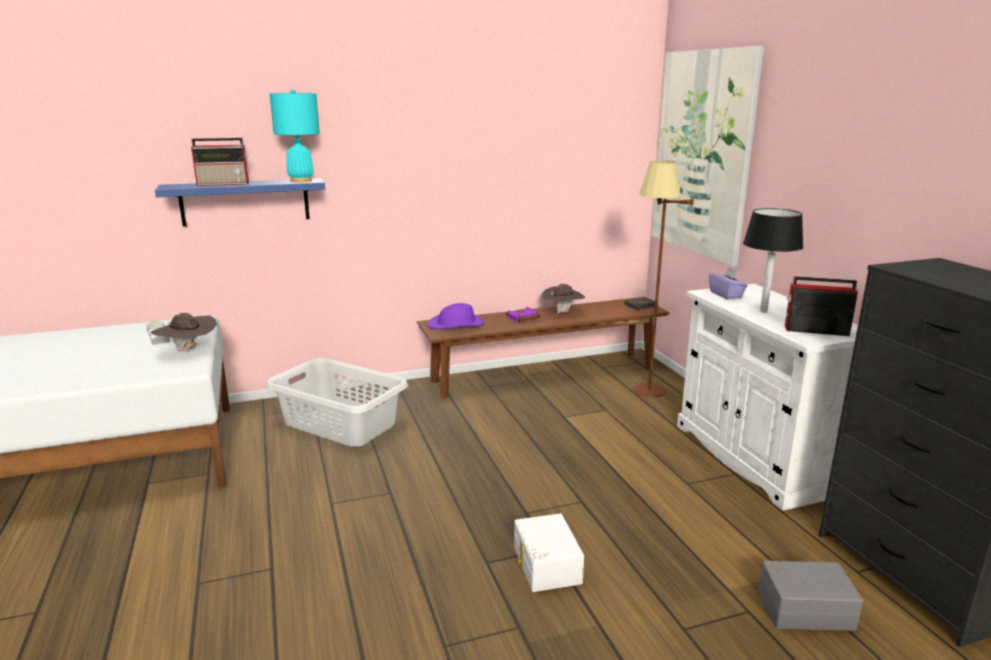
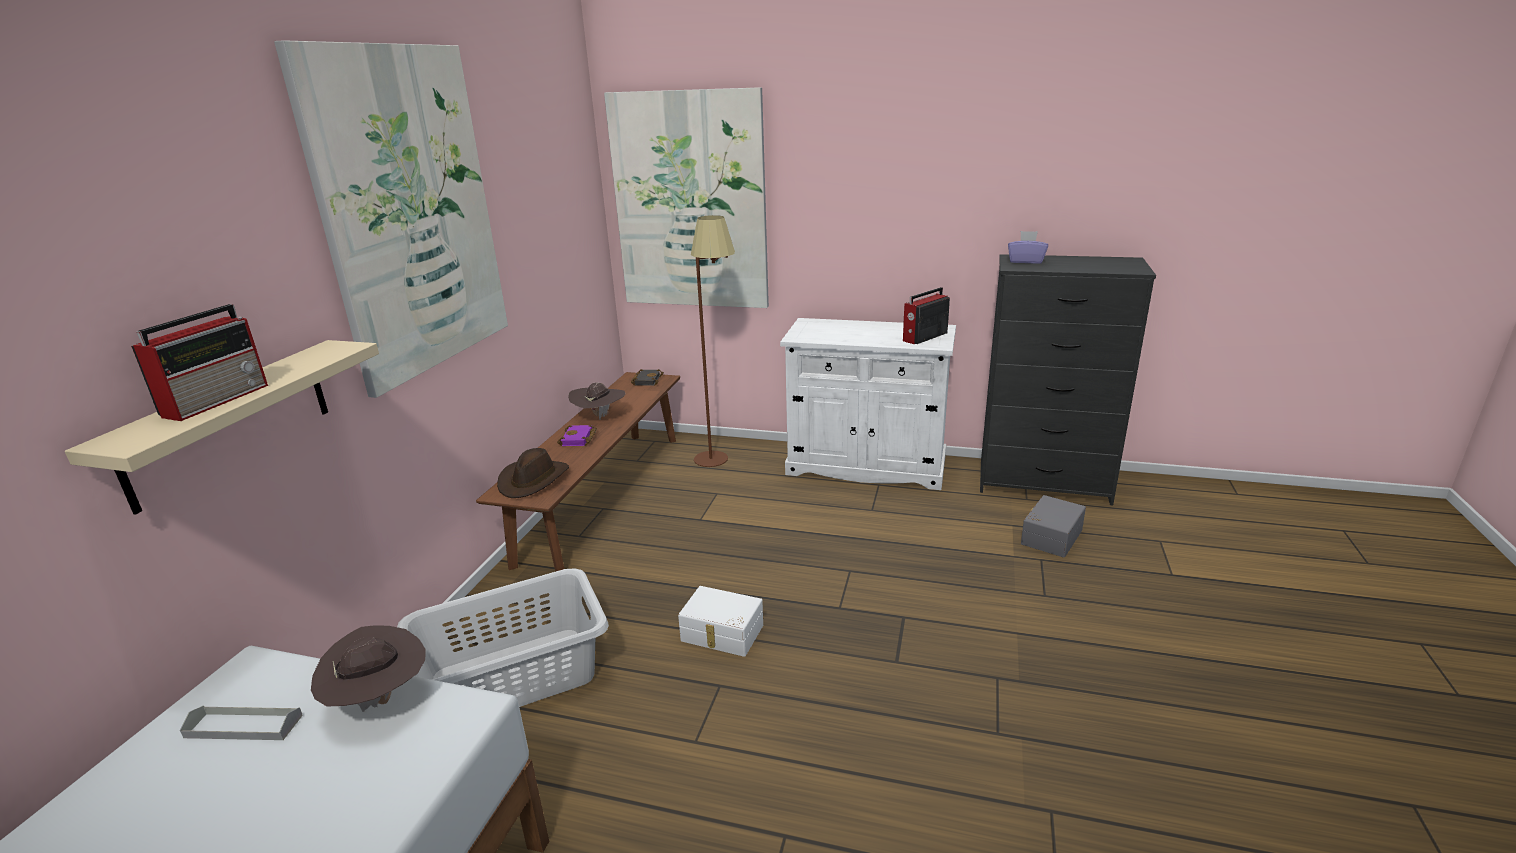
camera: 55 degrees left, 5 degrees up
blue shelf [155,178,325,226] -> beige shelf [65,340,379,515]
turquoise table lamp [270,89,320,182] -> none
purple hat [427,303,485,329] -> brown hat [497,448,569,498]
white storage box [514,513,584,592] -> white storage box moved to [678,586,763,657]
purple tissue box [709,267,747,299] -> purple tissue box moved to [1008,231,1048,264]
black table lamp [743,208,804,313] -> none
none -> picture [274,40,508,398]

